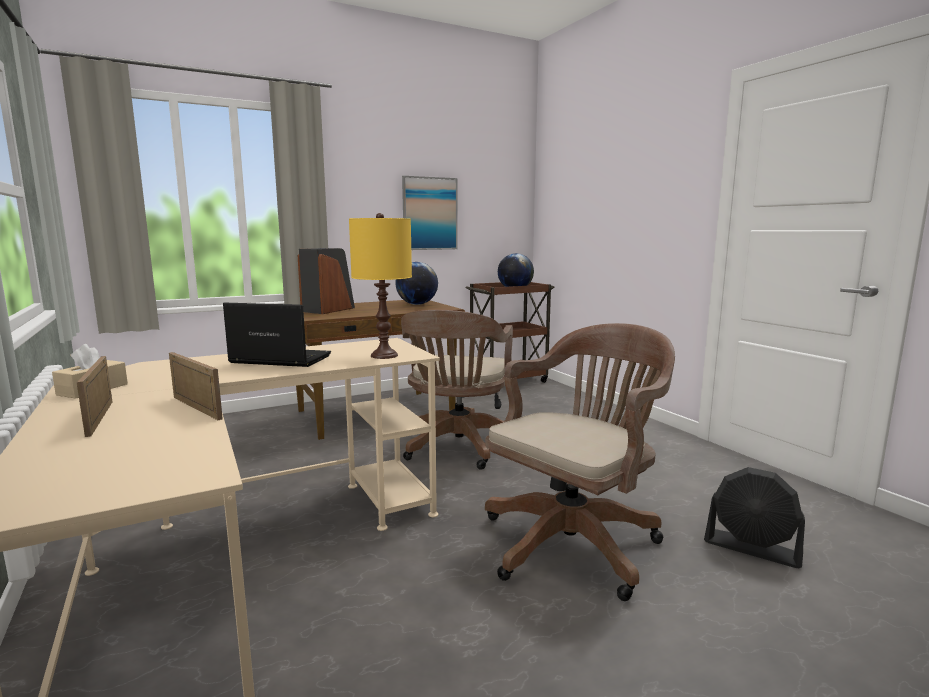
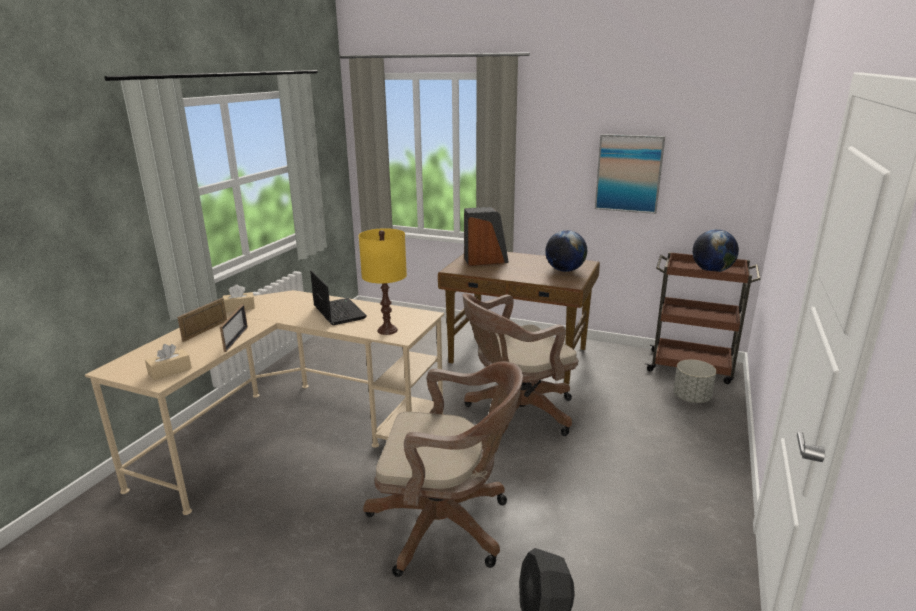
camera: 50 degrees right, 10 degrees up
none -> beige tissue box [145,344,192,381]
none -> grey planter [673,359,716,403]

